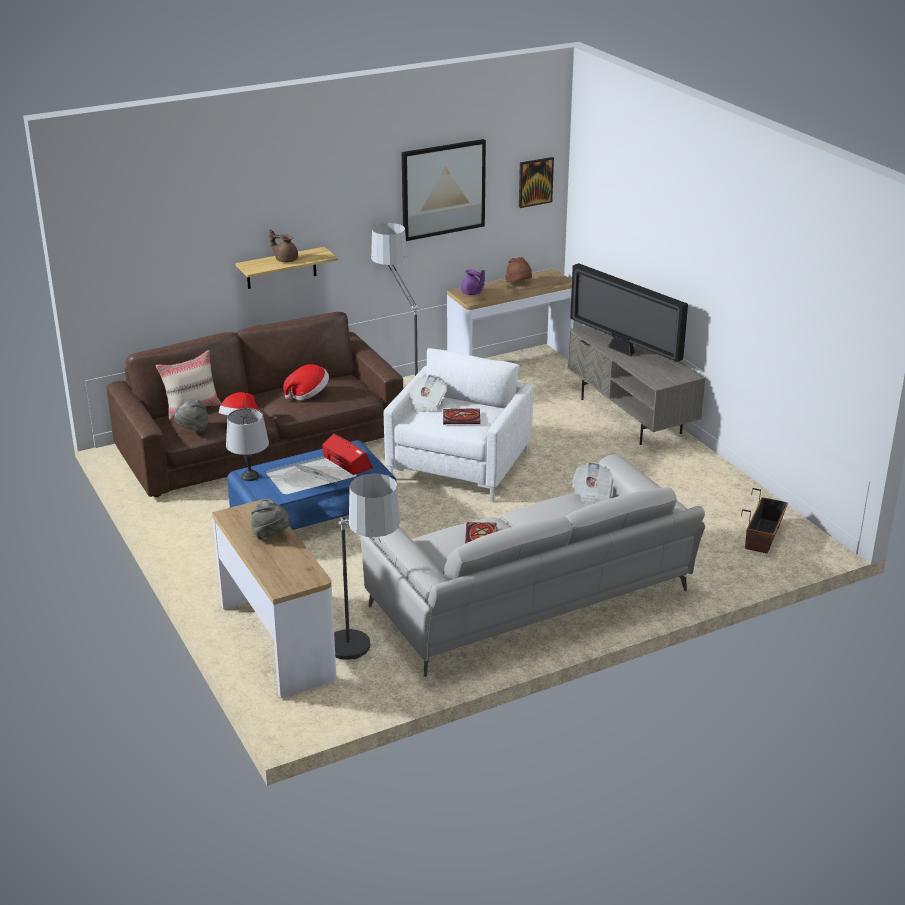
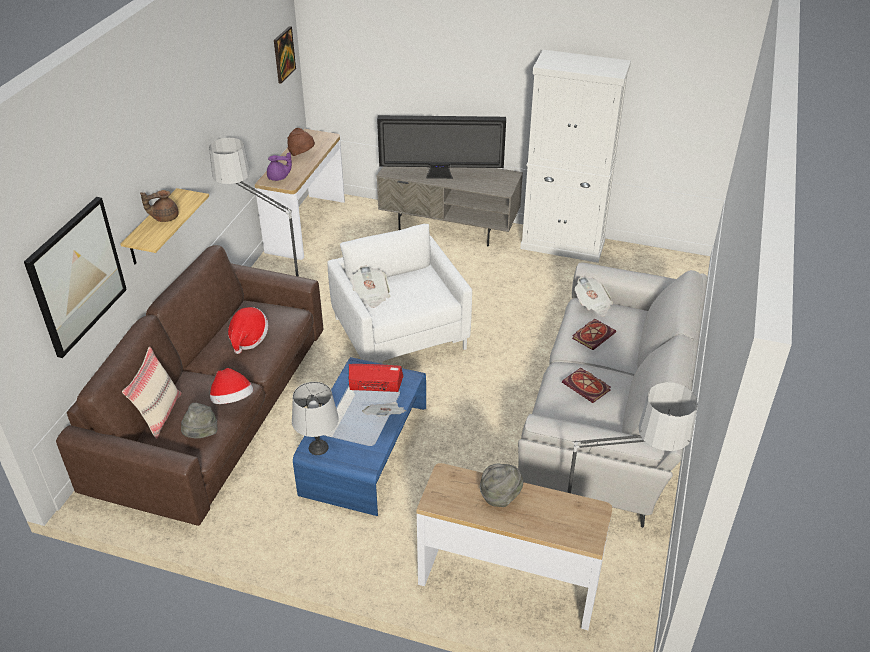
camera: 45 degrees left, 10 degrees up
picture [402,139,486,241] -> picture moved to [24,197,127,358]
book [443,408,481,424] -> book moved to [572,319,616,350]
planter [741,488,788,553] -> none
none -> white cabinet [520,50,631,263]

